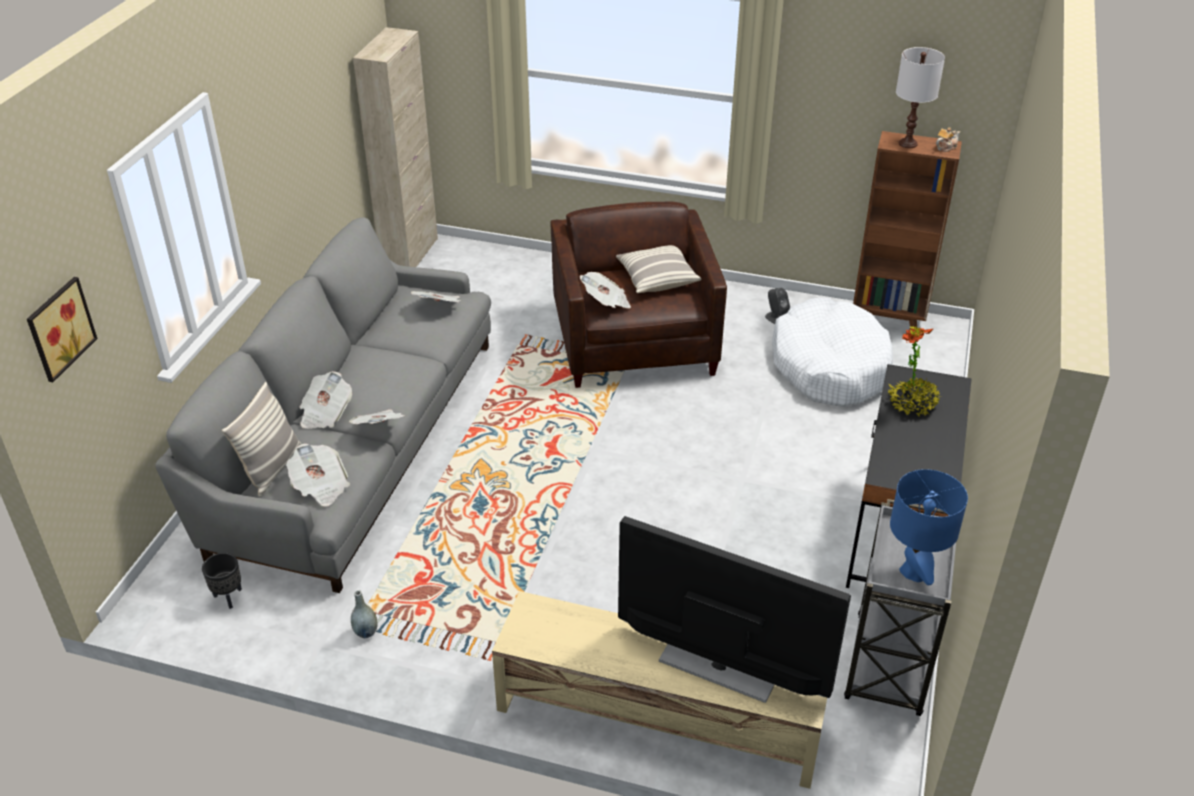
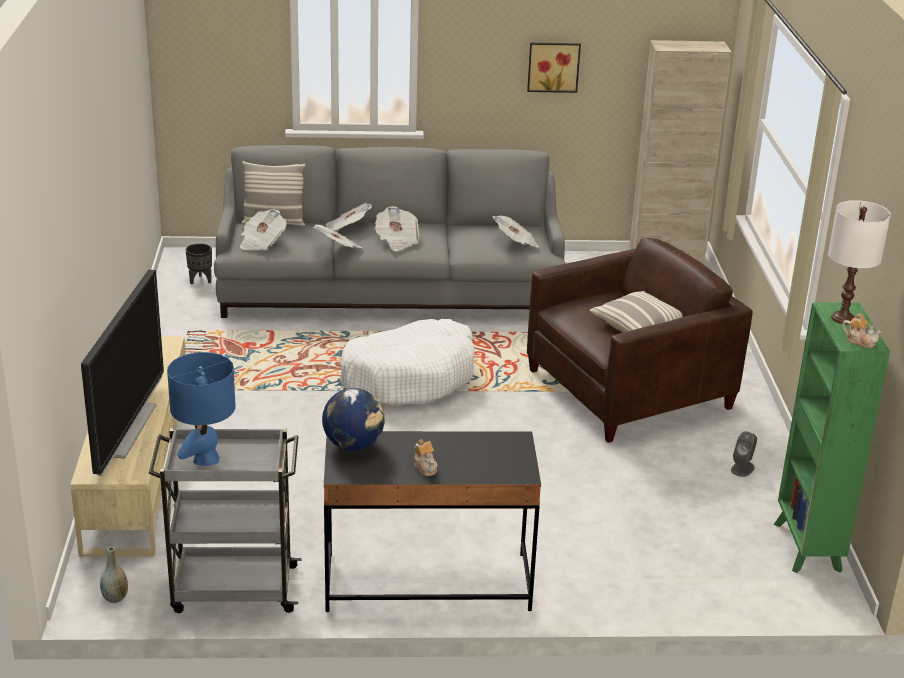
camera: 70 degrees right, 10 degrees down
picture [27,277,98,382] -> picture moved to [527,43,581,93]
grey vase [351,590,378,638] -> grey vase moved to [100,547,128,603]
newspaper [580,272,631,308] -> newspaper moved to [375,206,419,251]
white dog bed [772,298,893,407] -> white dog bed moved to [340,319,474,406]
brown bookcase [853,131,962,327] -> green bookcase [774,302,890,573]
potted plant [888,326,941,416] -> none
none -> globe [322,388,385,451]
none -> teapot [414,439,438,476]

